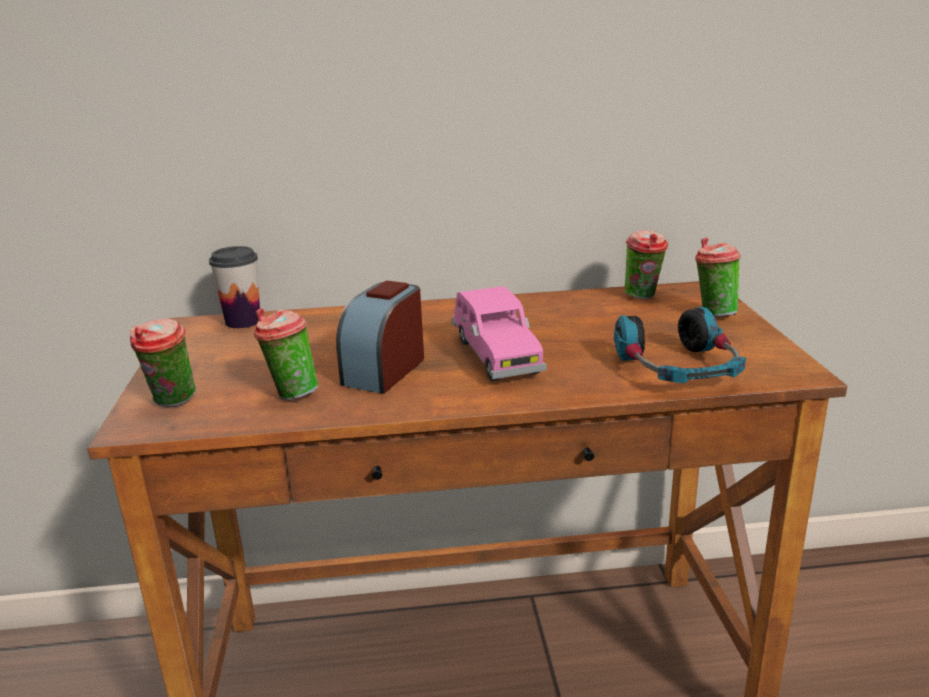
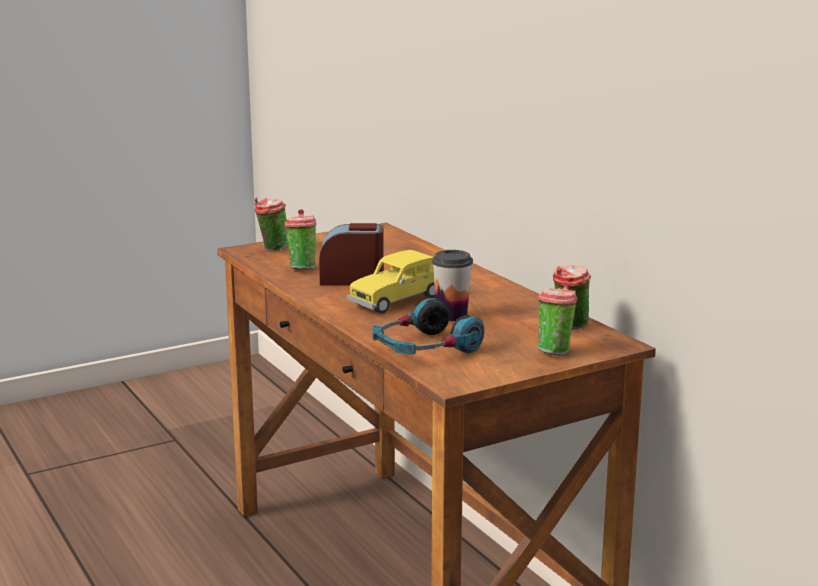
camera: 65 degrees right, 5 degrees down
cup [209,246,260,328] -> cup moved to [432,250,473,321]
pink toy car [452,286,547,381] -> yellow toy car [347,250,435,314]

